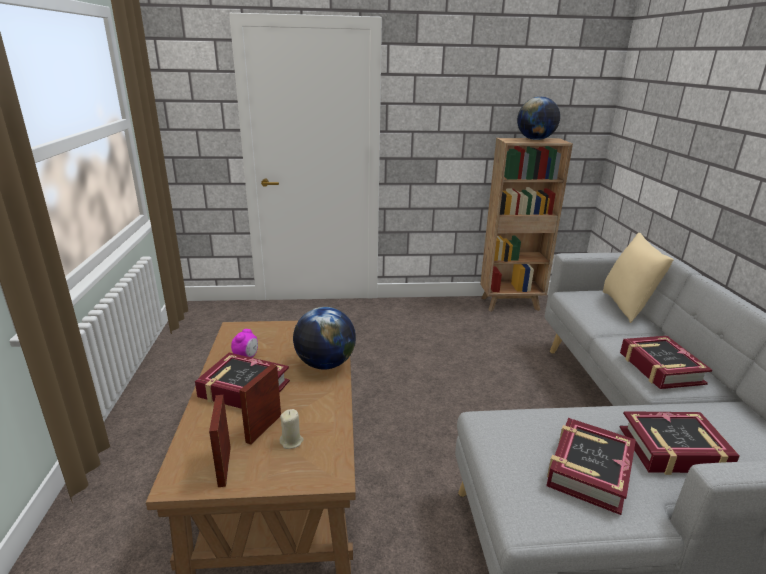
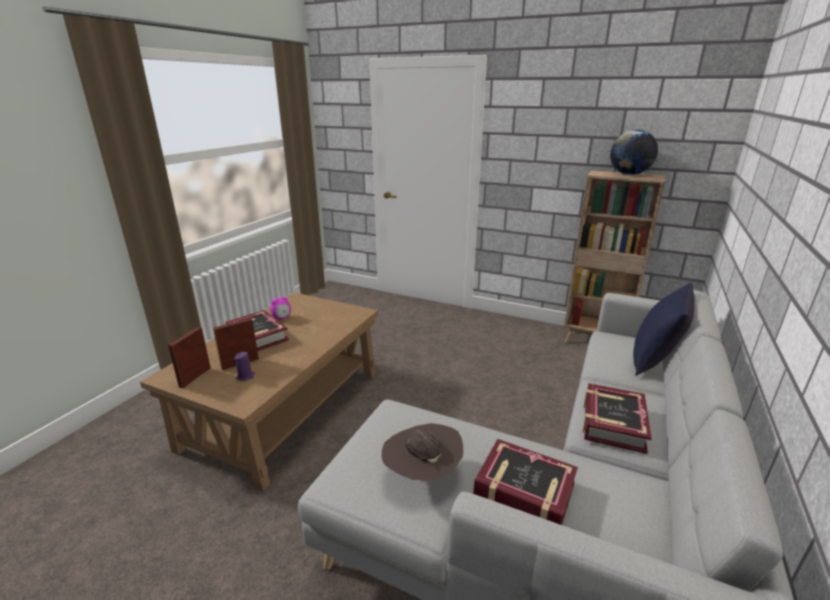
camera: 30 degrees right, 0 degrees up
beige candle [280,409,304,449] -> purple candle [234,352,255,381]
globe [293,307,356,370] -> none
book [546,418,636,515] -> brown hat [382,423,463,480]
beige pillow [603,233,674,323] -> blue pillow [633,283,695,376]

